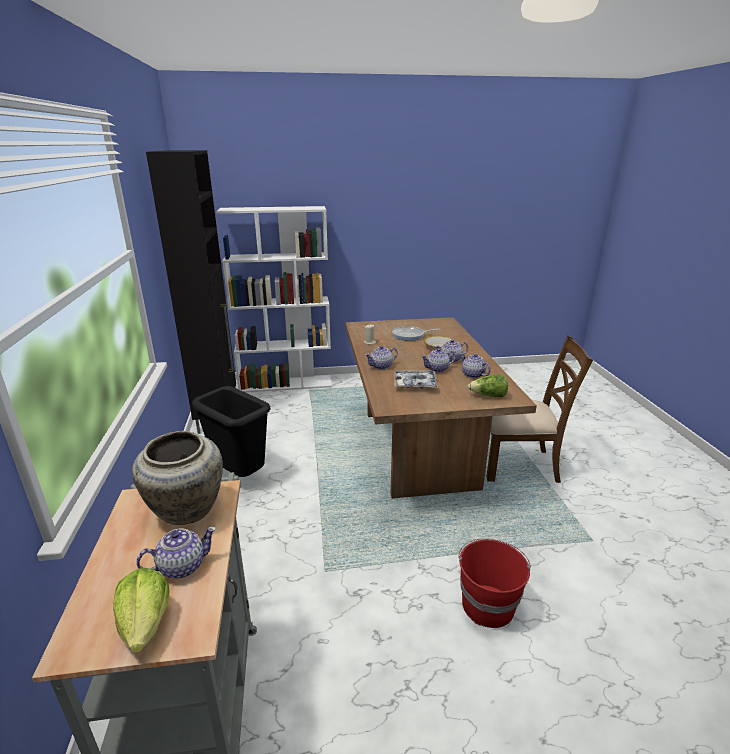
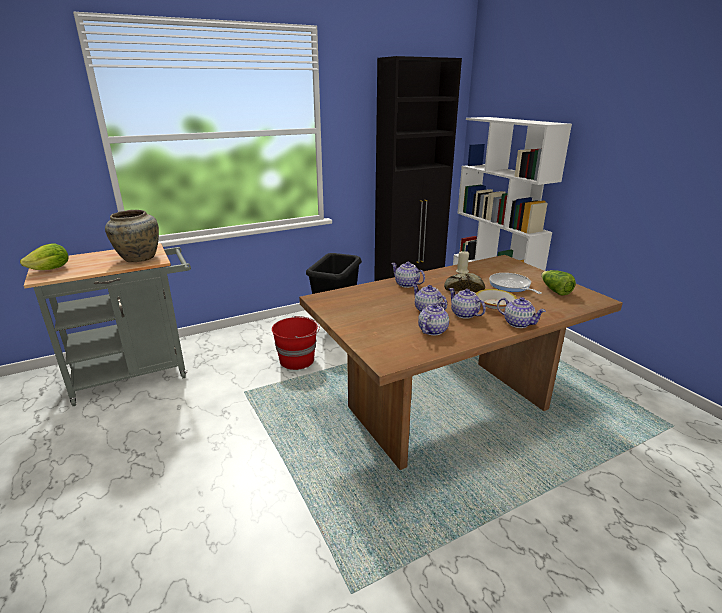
camera: 70 degrees right, 0 degrees up
teapot [136,526,217,579] -> teapot moved to [497,297,546,328]
tray [394,370,438,389] -> none
red bucket [459,538,531,628] -> red bucket moved to [272,316,320,370]
lettuce [468,375,508,397] -> lettuce moved to [541,270,576,296]
brown chair [486,335,593,483] -> none
none -> bread [444,273,485,293]

